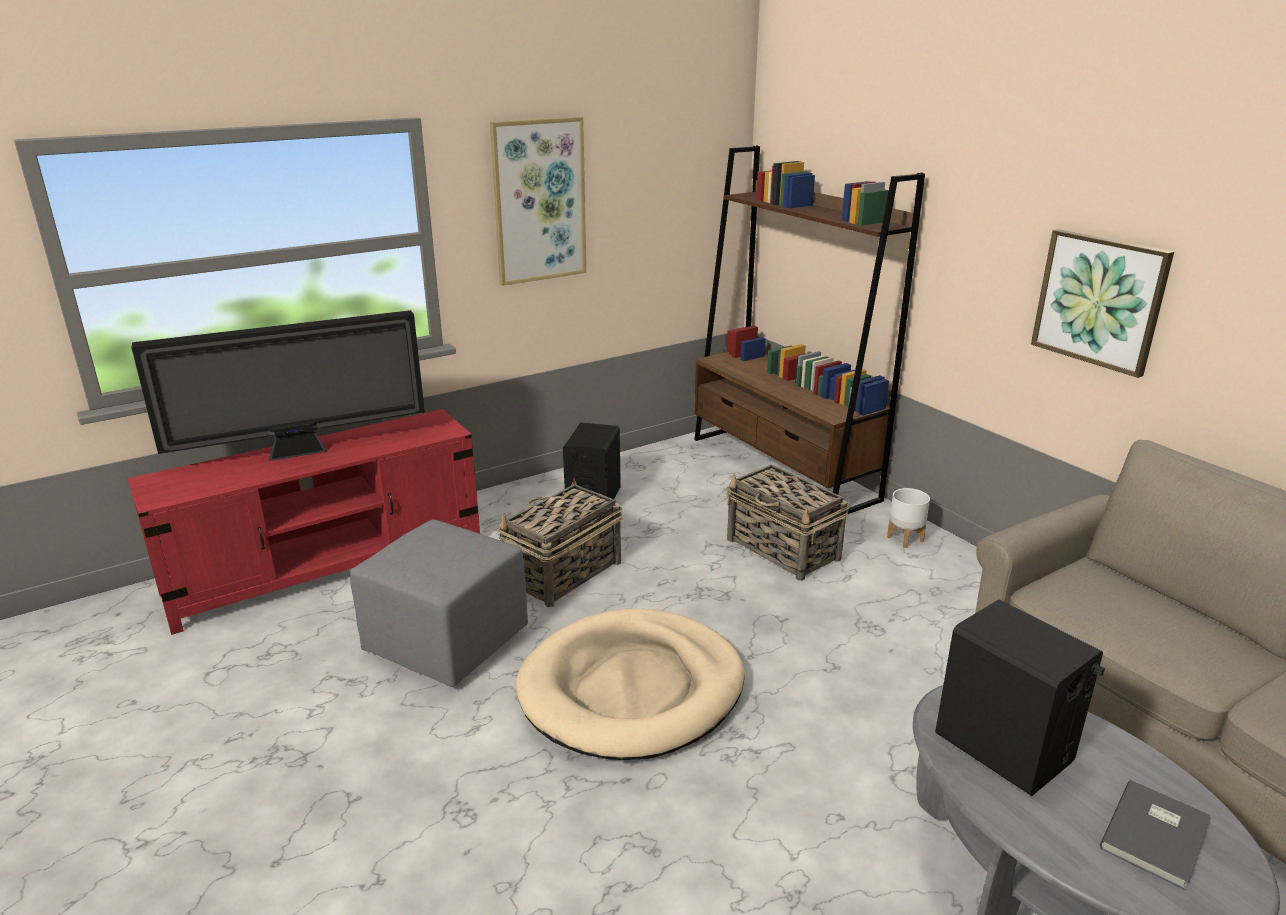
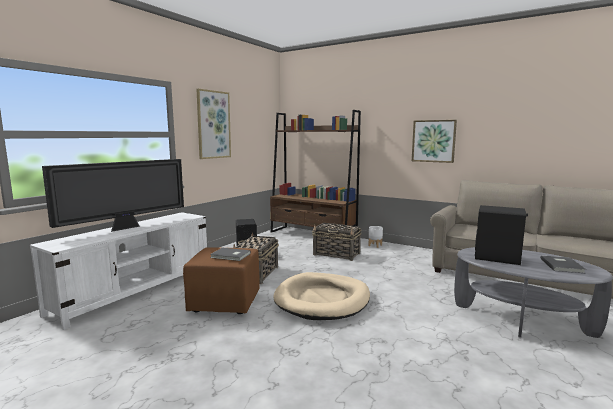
camera: 25 degrees left, 15 degrees down
red tv stand [128,409,480,635] -> white tv stand [30,212,207,330]
grey ottoman [350,519,528,687] -> brown ottoman [183,247,260,314]
none -> grey book [210,248,251,261]

